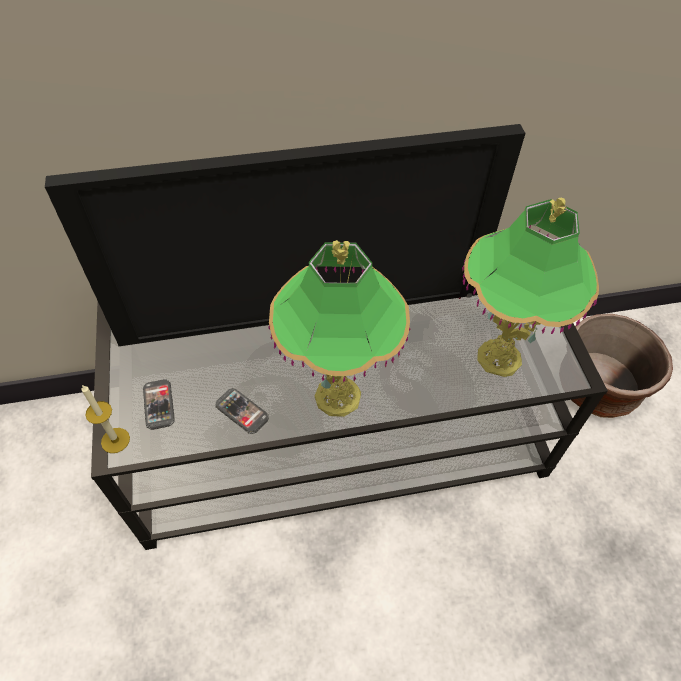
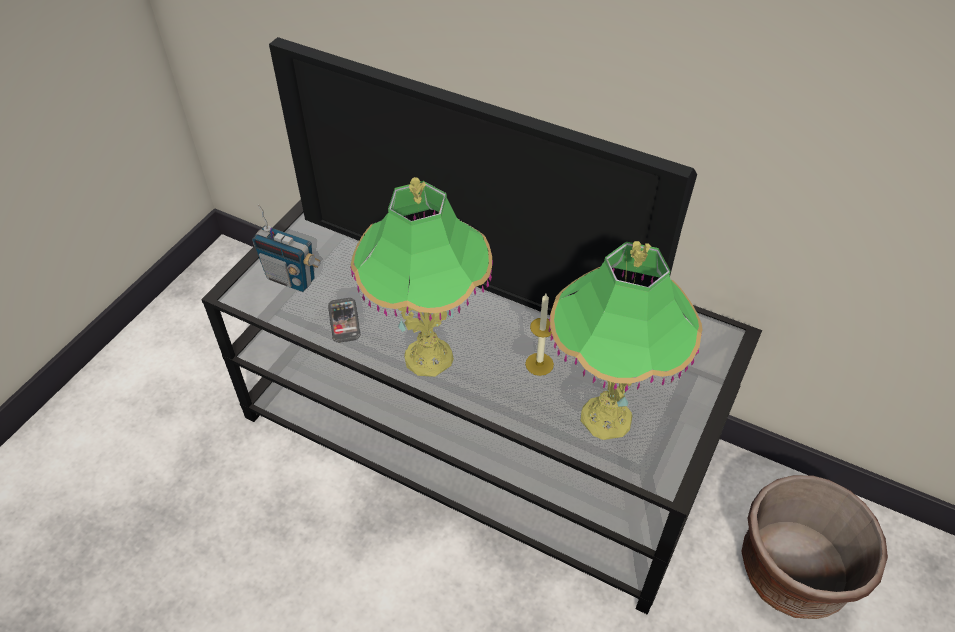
camera: 40 degrees right, 5 degrees down
candle [81,385,130,453] -> candle moved to [525,294,554,376]
phone [143,379,175,430] -> radio [252,204,321,292]

